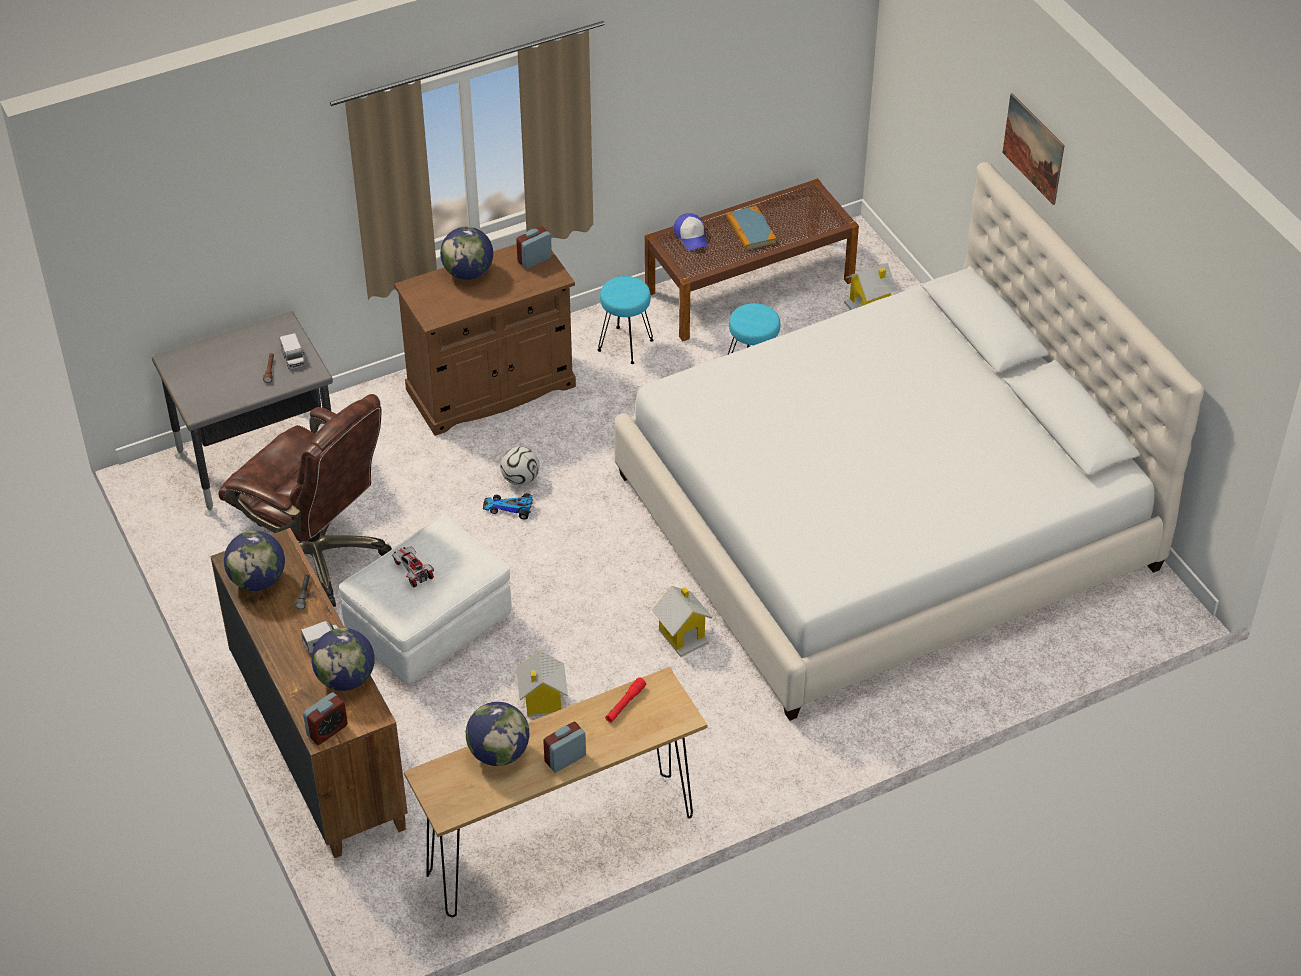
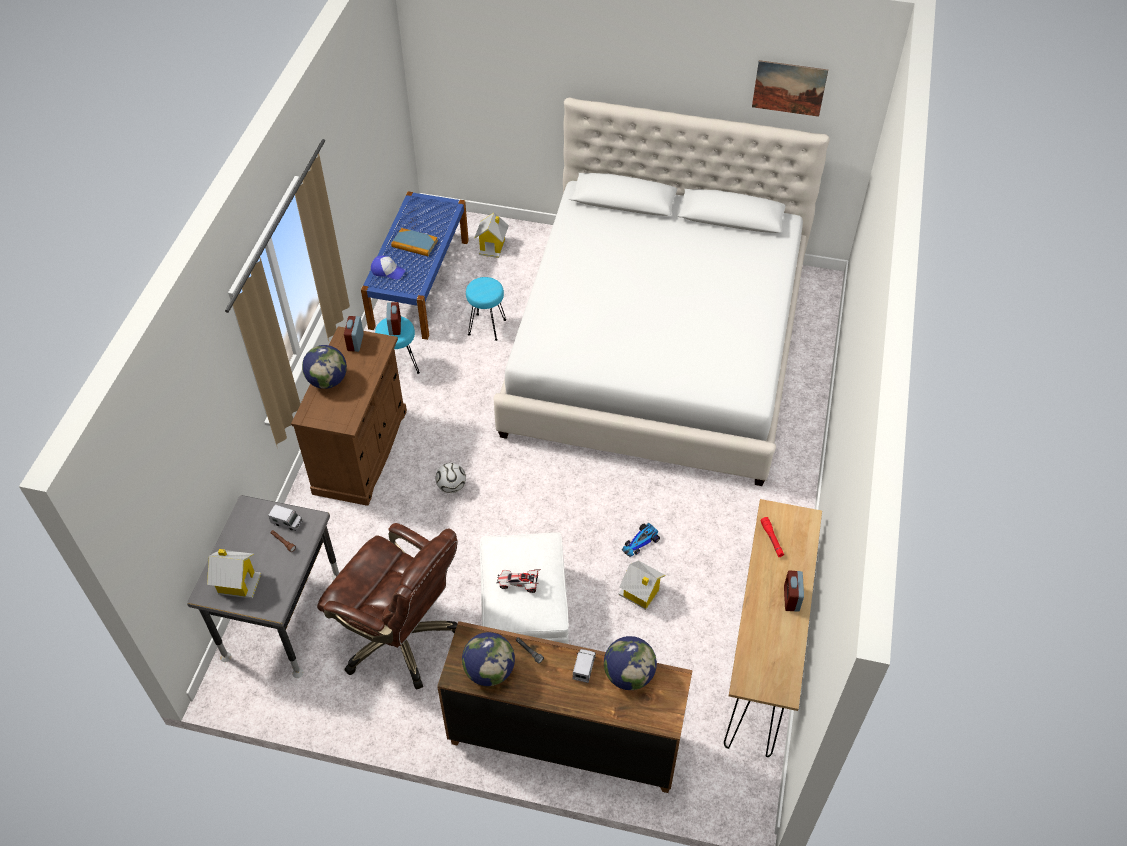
camera: 50 degrees left, 5 degrees up
brown office chair [218,394,392,607] -> brown office chair turned 45 degrees clockwise [317,523,458,689]
alarm clock [303,692,348,745] -> alarm clock moved to [386,302,401,335]
globe [466,702,529,766] -> none
toy car [483,493,533,520] -> toy car moved to [622,523,660,557]
brown bench [645,178,859,341] -> blue bench [361,191,469,340]
toy house [651,586,713,657] -> toy house moved to [207,549,261,599]
picture [1002,93,1065,205] -> picture moved to [752,60,828,117]

